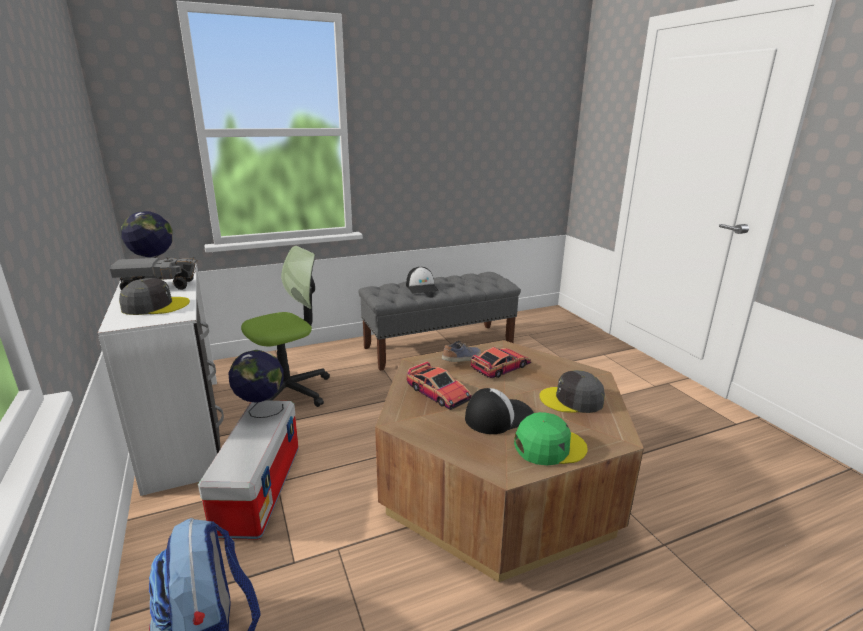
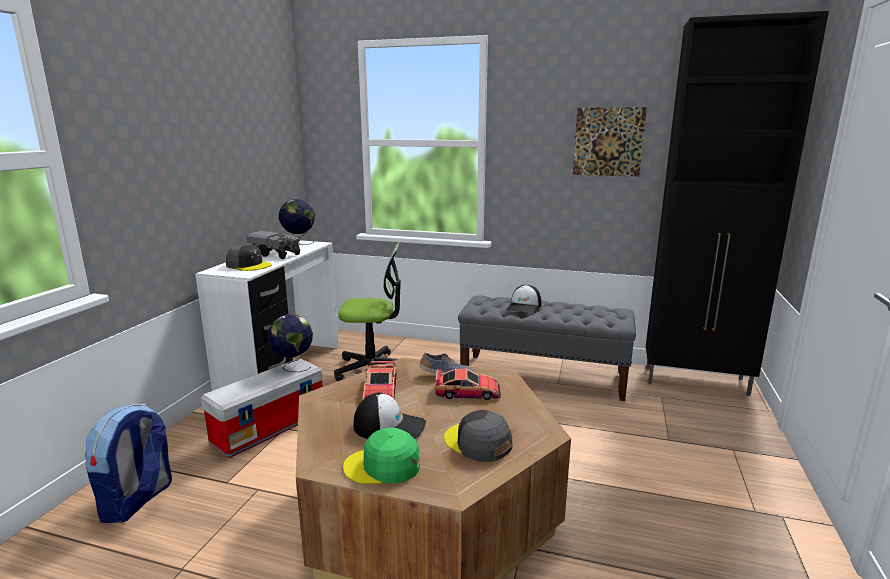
camera: 40 degrees right, 5 degrees down
green cap [514,412,588,466] -> green cap turned 150 degrees clockwise [343,428,420,484]
none -> picture [573,107,647,177]
none -> black cabinet [646,11,829,396]

